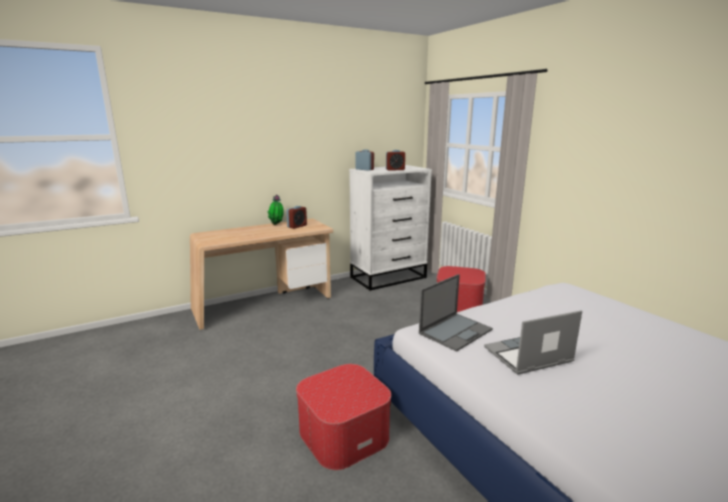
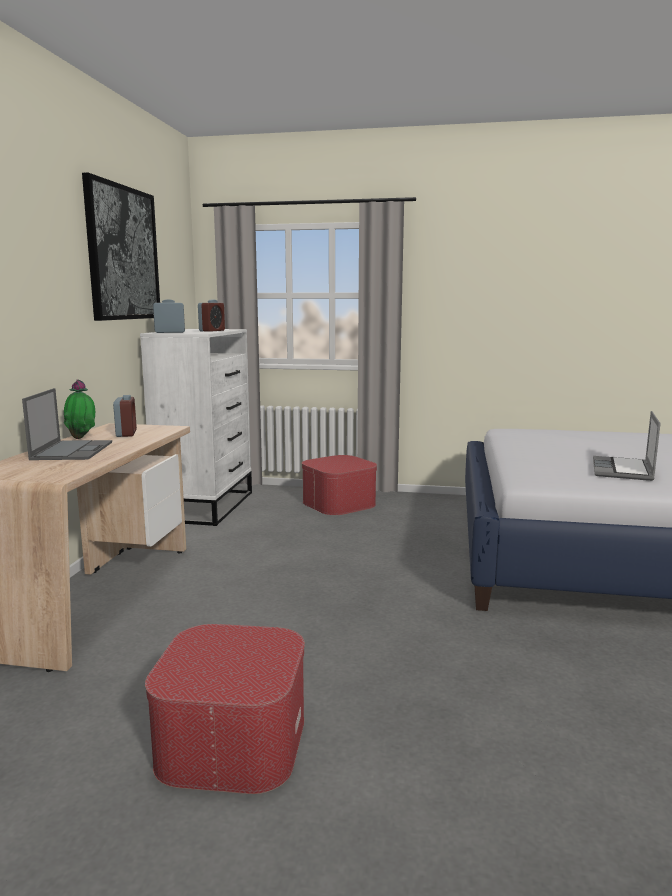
camera: 50 degrees left, 5 degrees down
ottoman [296,364,391,470] -> ottoman moved to [145,624,305,794]
laptop [419,274,493,352] -> laptop moved to [22,388,112,460]
none -> picture [82,172,160,321]

